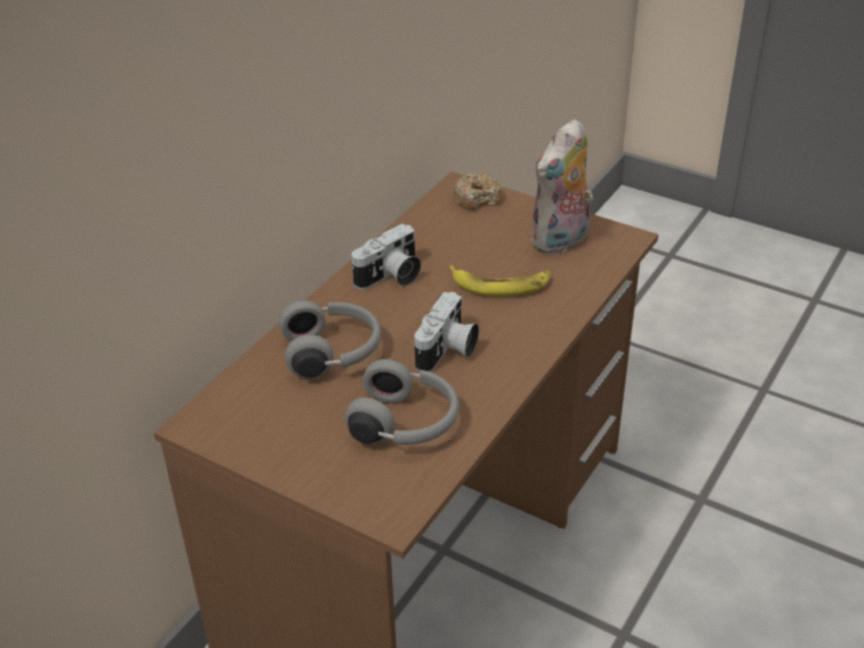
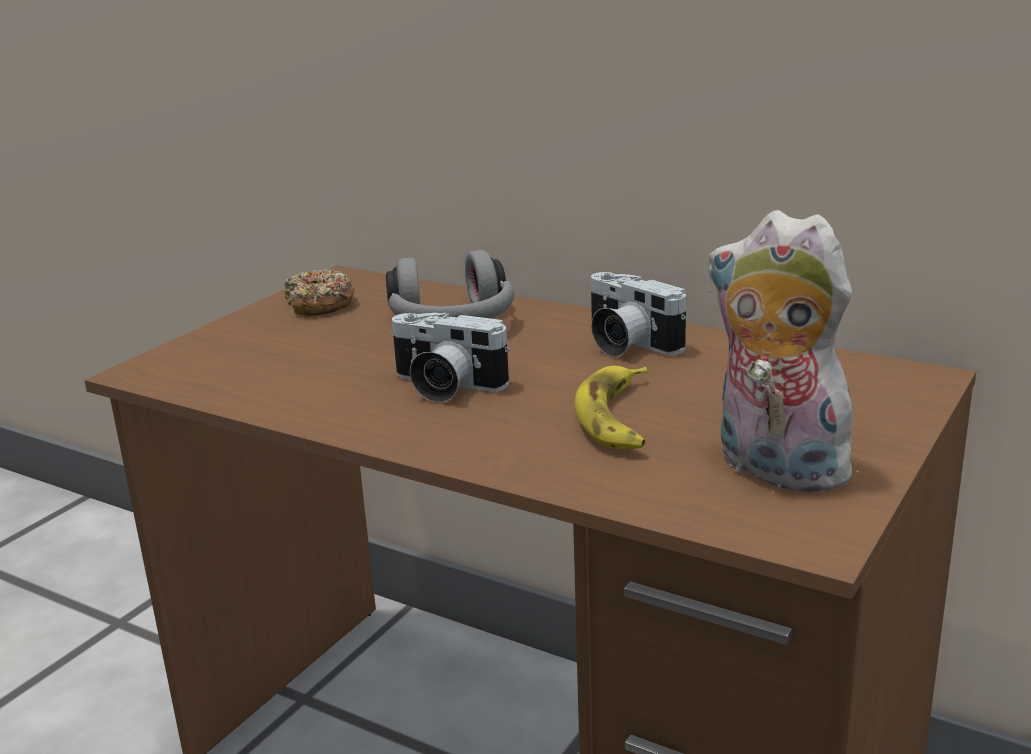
camera: 90 degrees right, 15 degrees down
grey headphones [344,359,459,445] -> none
donut [453,173,502,210] -> donut moved to [284,269,355,315]

